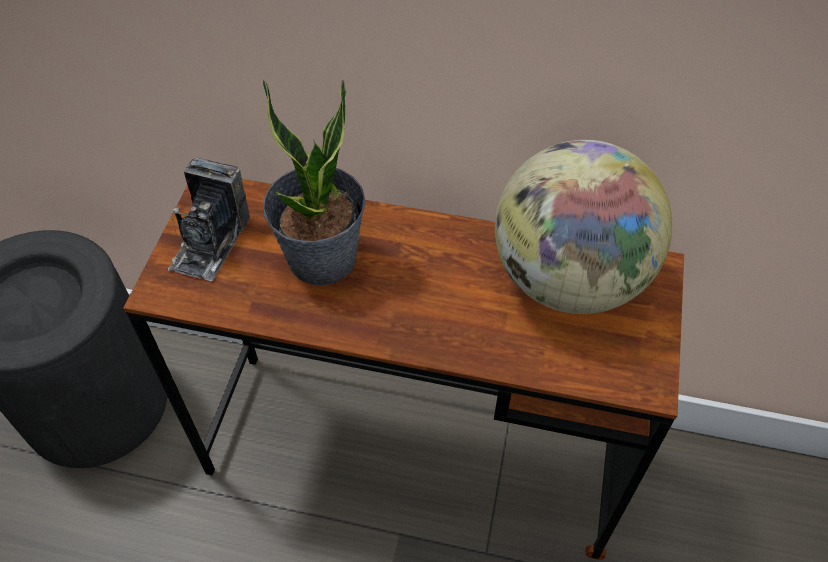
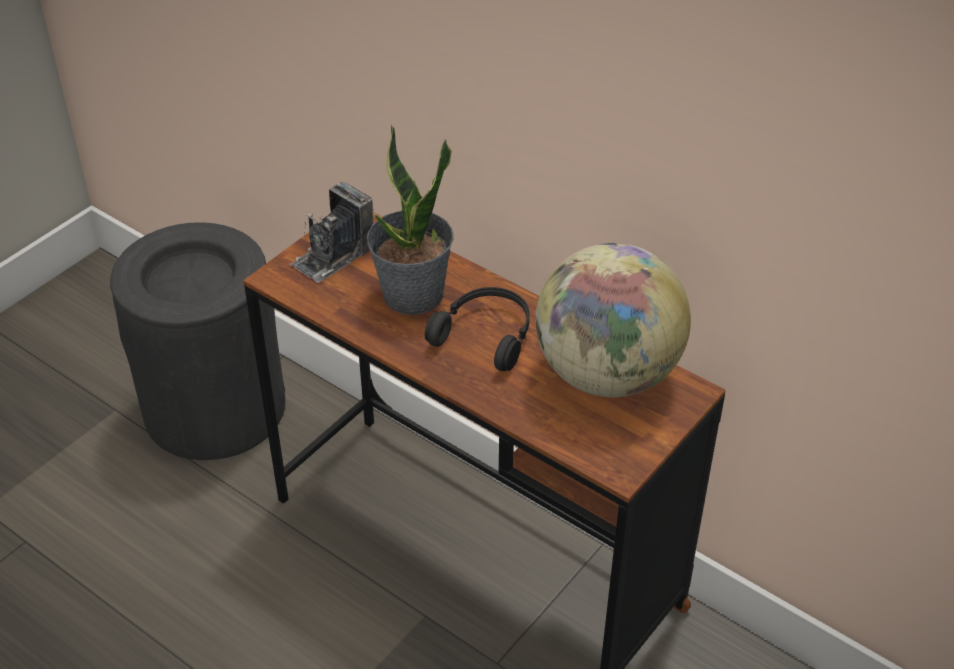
camera: 25 degrees right, 10 degrees down
none -> black headphones [425,287,530,371]

